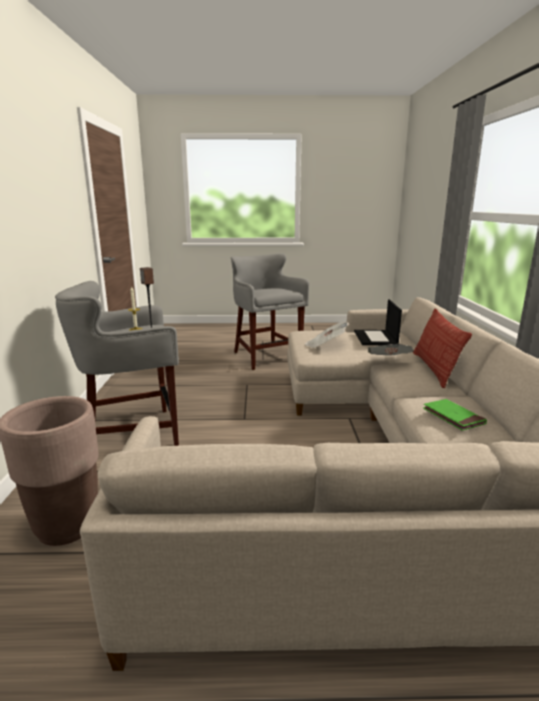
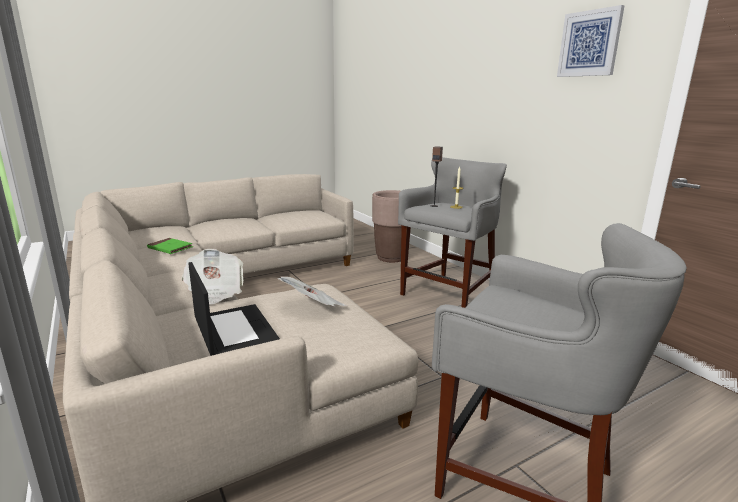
camera: 150 degrees right, 0 degrees up
pillow [413,308,472,388] -> none
none -> picture [557,5,625,77]

